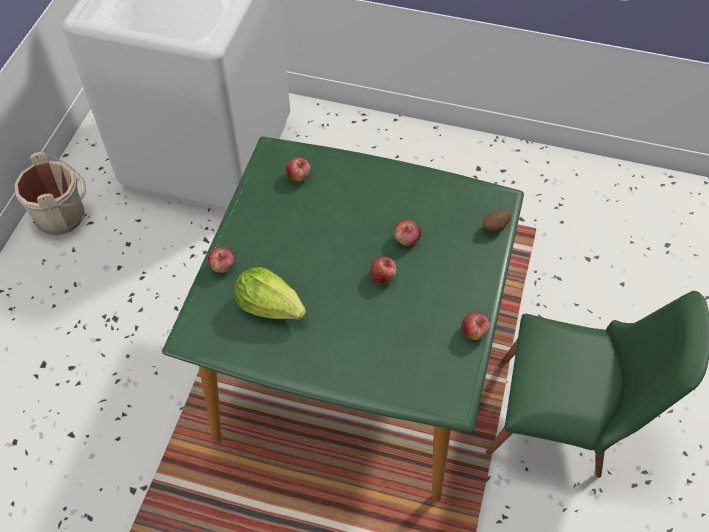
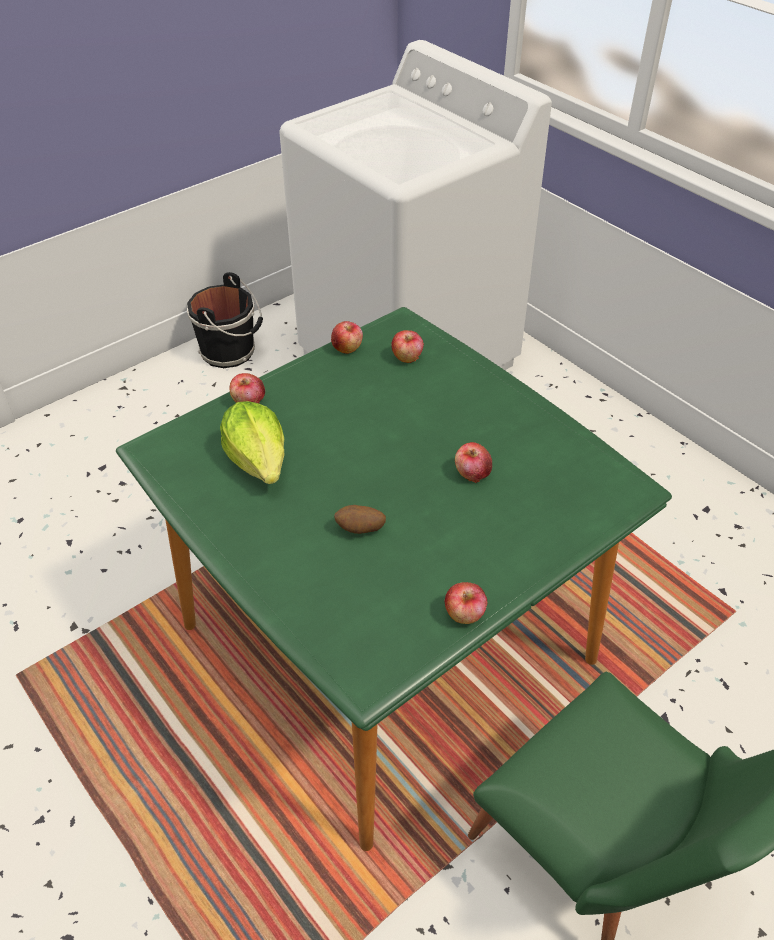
camera: 35 degrees right, 10 degrees down
beige bucket [14,152,86,236] -> black bucket [187,272,263,368]
apple [370,257,397,284] -> apple moved to [331,321,363,354]
potato [483,210,511,232] -> potato moved to [334,505,386,534]

